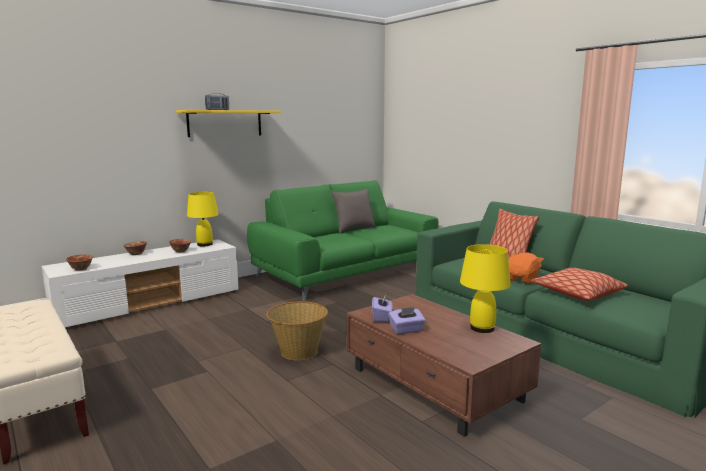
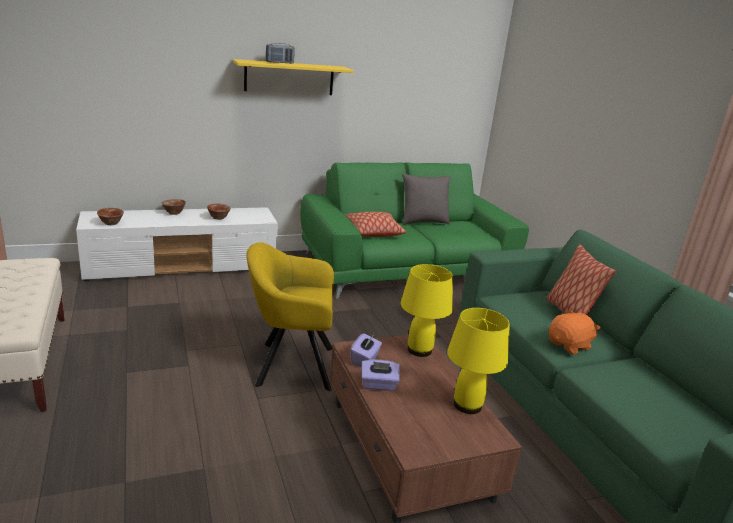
camera: 15 degrees right, 10 degrees up
yellow table lamp [187,192,219,246] -> yellow table lamp moved to [401,264,453,357]
basket [266,301,328,360] -> yellow armchair [247,242,334,391]
pillow [531,268,628,301] -> pillow moved to [344,212,407,237]

